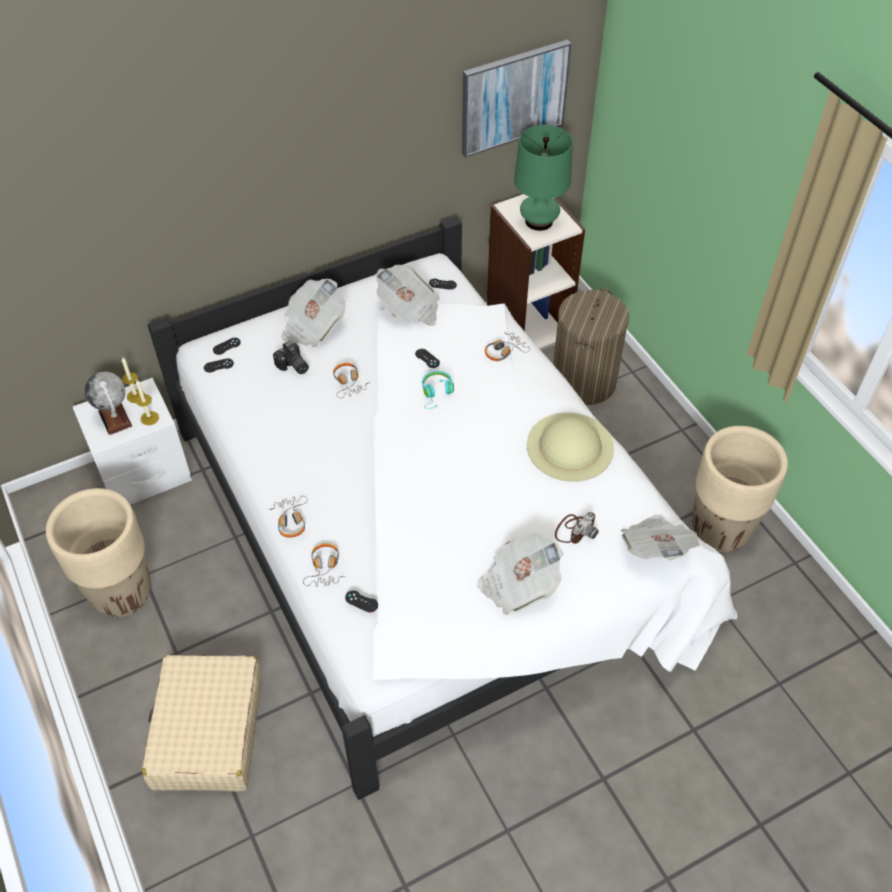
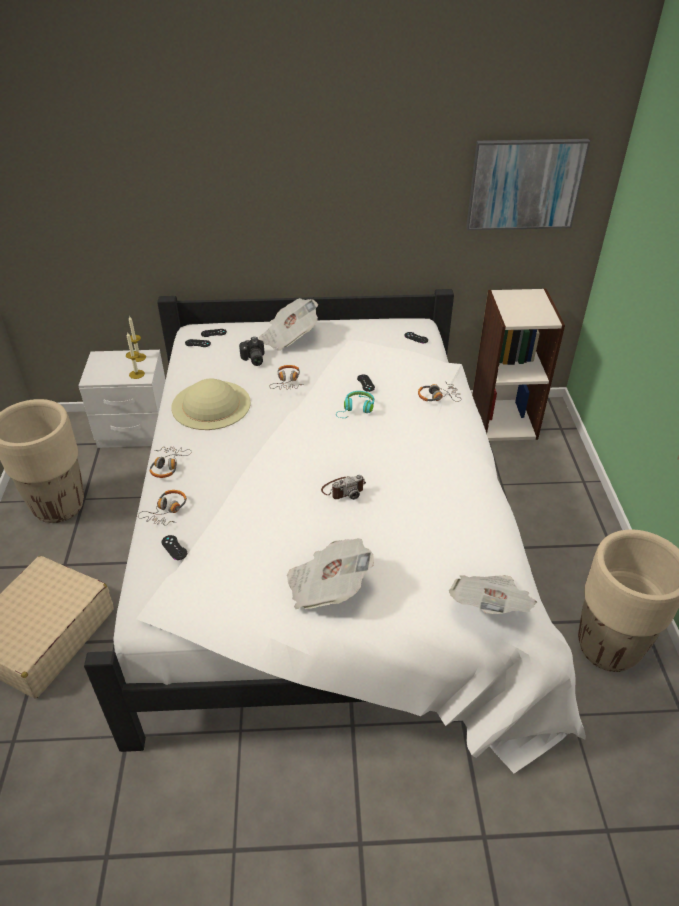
camera: 25 degrees right, 10 degrees down
globe [85,372,132,435] -> none
newspaper [376,265,440,326] -> none
green table lamp [514,125,573,231] -> none
beige hat [527,412,614,482] -> beige hat moved to [171,379,251,430]
laundry basket [553,289,629,405] -> none
camera [555,512,599,544] -> camera moved to [321,475,366,500]

